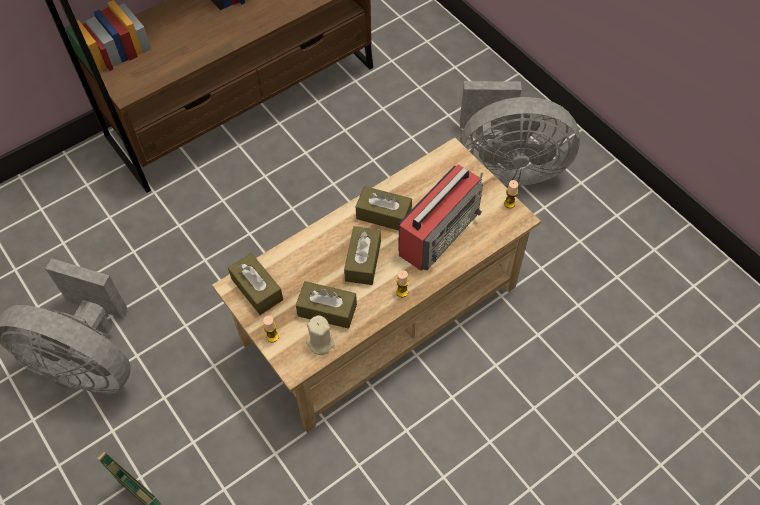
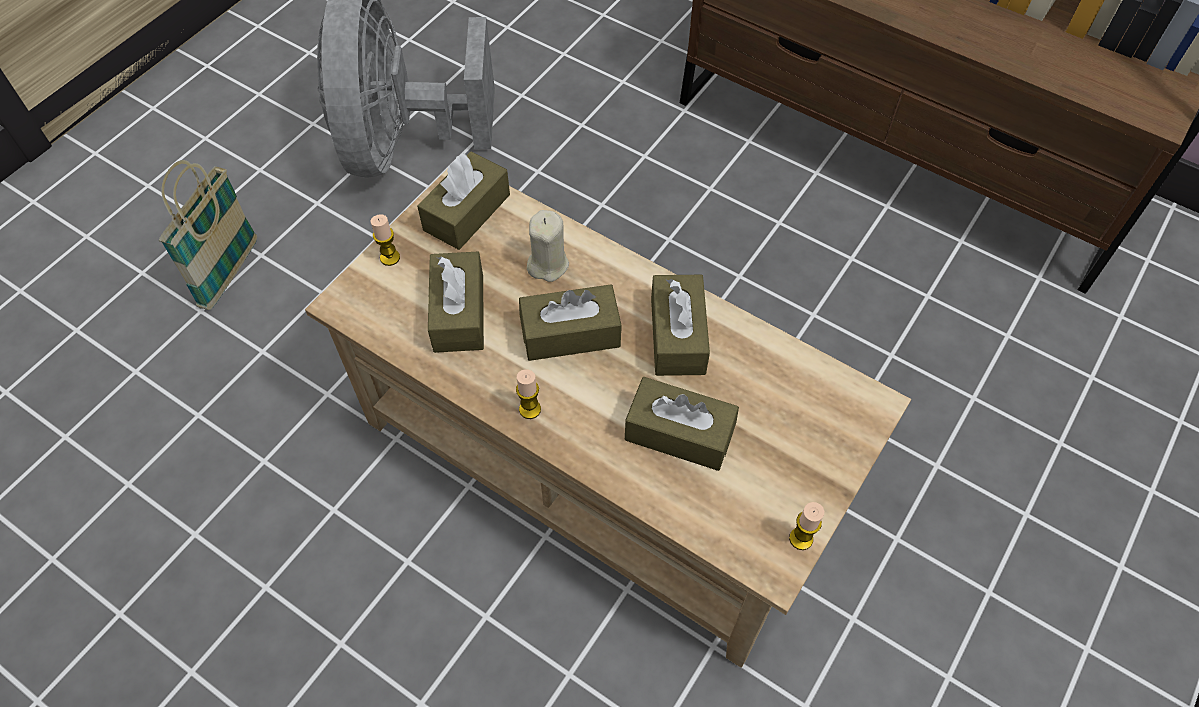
camera: 70 degrees right, 0 degrees up
beige candle [306,315,335,355] -> beige candle moved to [527,210,569,282]
radio [398,164,483,271] -> brown tissue box [625,377,739,471]
grey fan [460,81,580,186] -> none

